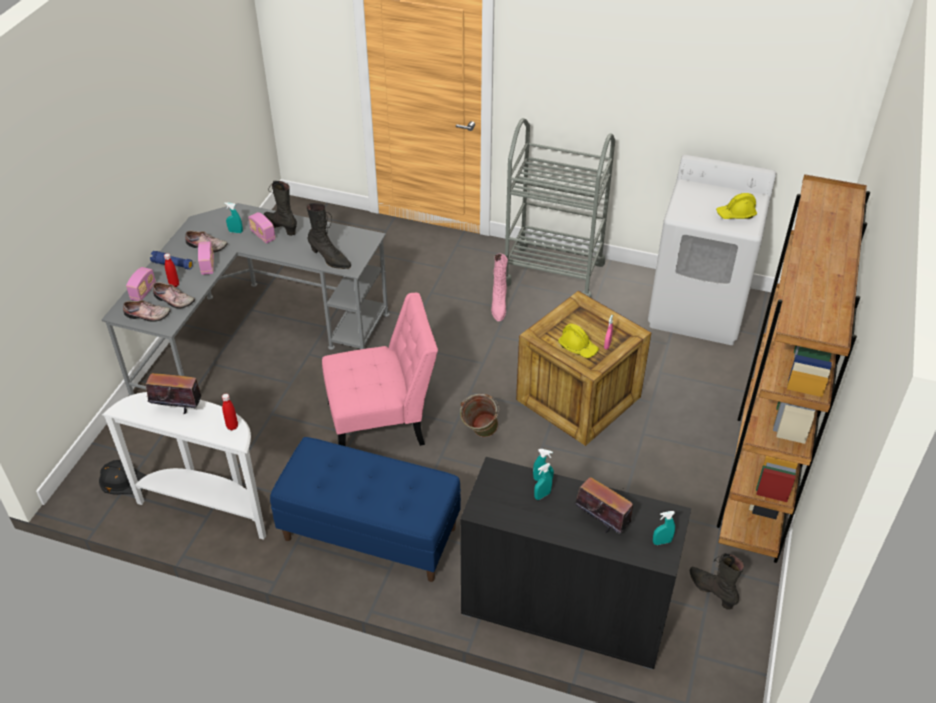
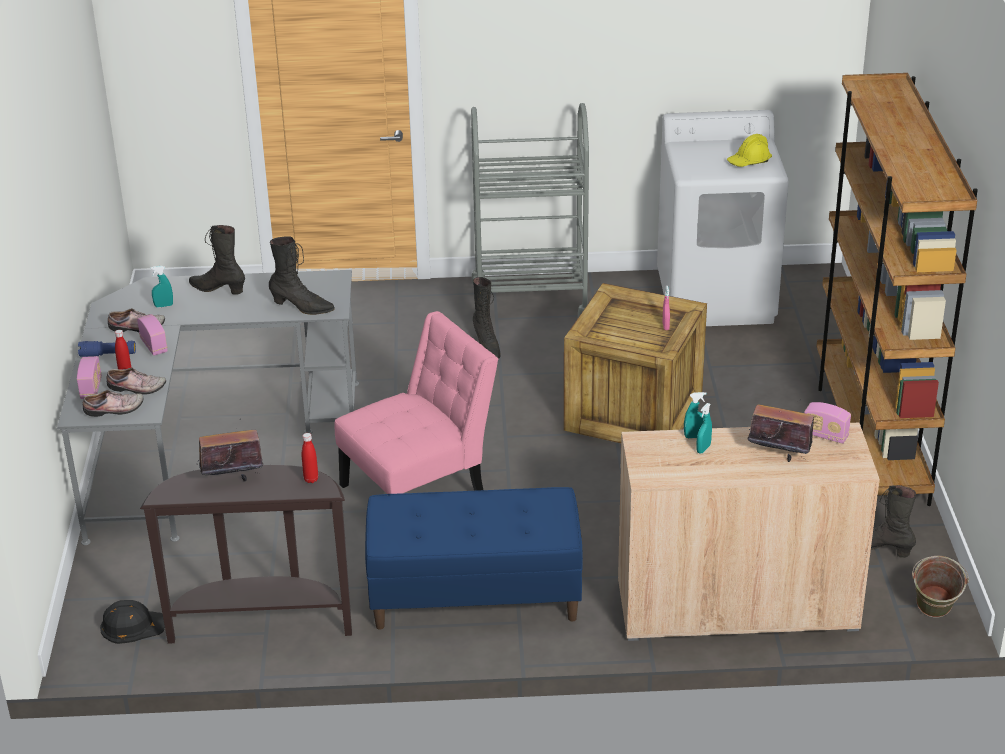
camera: 20 degrees left, 10 degrees down
white console table [102,392,266,540] -> brown console table [140,465,352,644]
radio [248,212,276,244] -> radio moved to [804,402,851,444]
green bucket [460,394,499,437] -> green bucket moved to [912,556,969,618]
black cabinet [460,457,691,670] -> beige cabinet [618,423,880,641]
pink boot [491,254,508,321] -> black boot [473,277,501,359]
yellow hard hat [558,324,599,358] -> none
turquoise spray bottle [653,511,675,545] -> none

